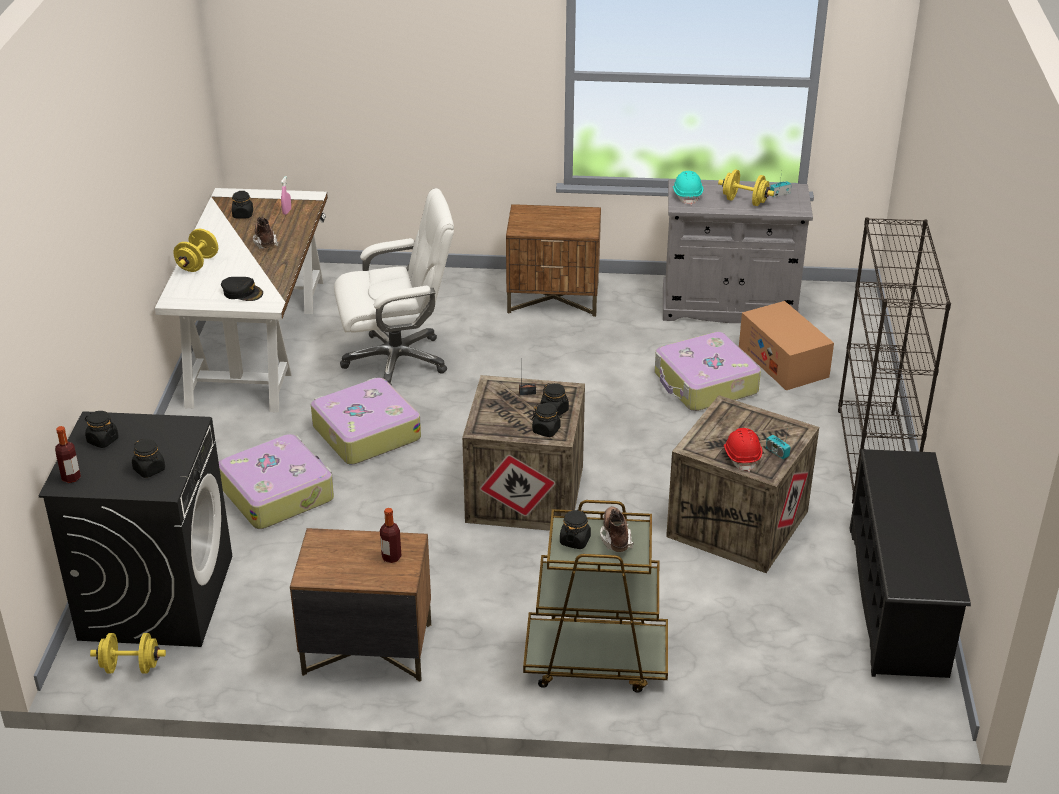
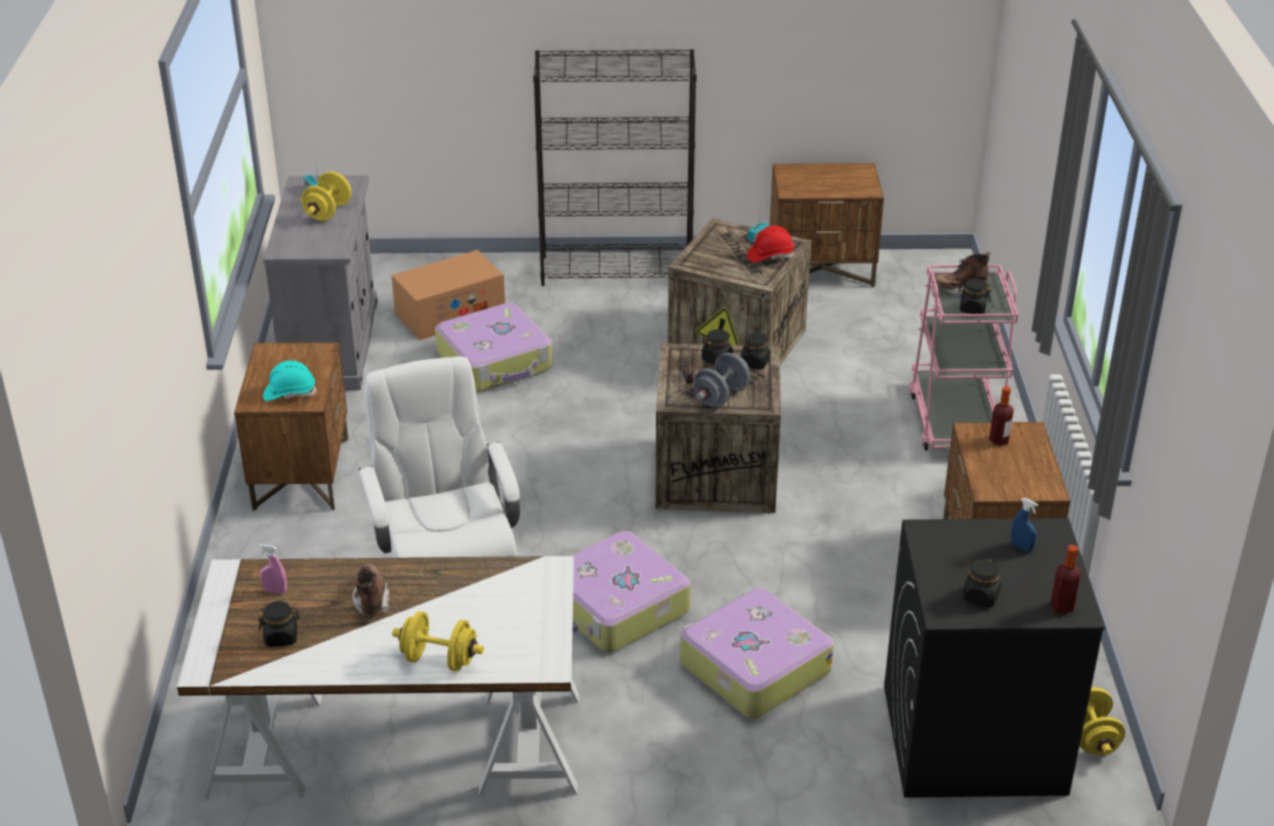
camera: 95 degrees left, 0 degrees up
black jar [132,439,165,478] -> blue spray bottle [1011,498,1039,552]
black cap [221,277,263,301] -> none
brown boot [253,217,279,249] -> brown boot turned 105 degrees clockwise [352,563,390,617]
brown cart [523,500,668,693] -> pink cart [909,265,1018,450]
turquoise hard hat [673,171,703,205] -> turquoise hard hat moved to [263,360,317,401]
black shoe rack [850,449,971,678] -> brown nightstand [770,163,884,287]
none -> grey dumbbell [693,352,750,407]

